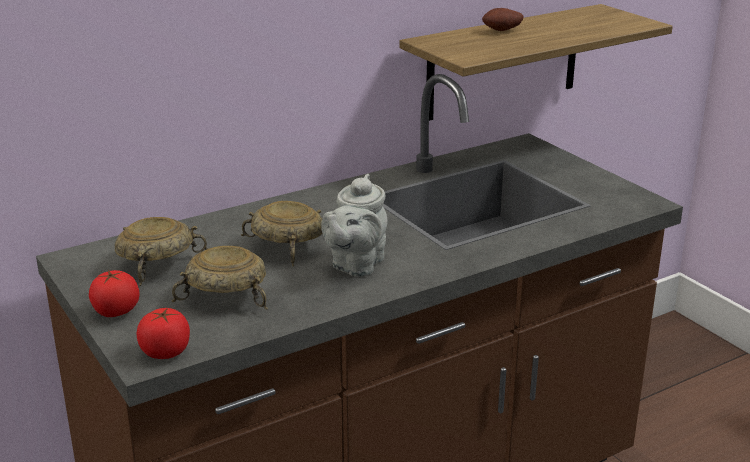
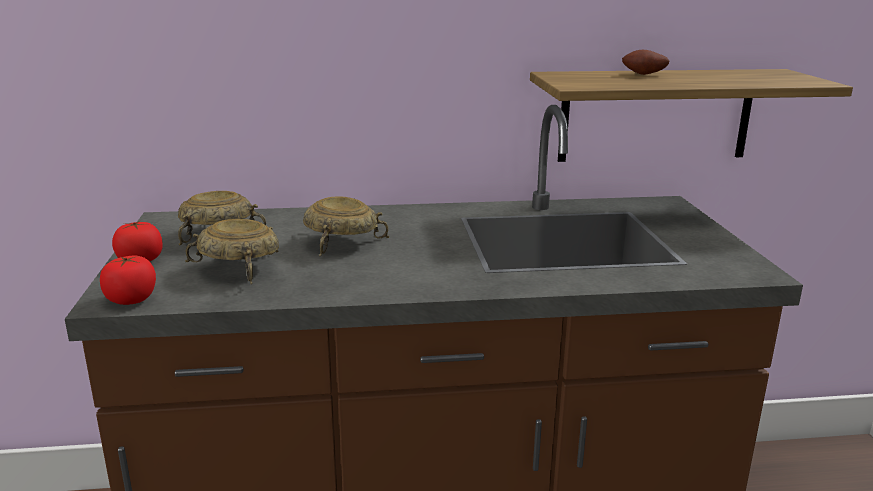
camera: 25 degrees right, 5 degrees down
grey teapot [321,174,388,277] -> none

